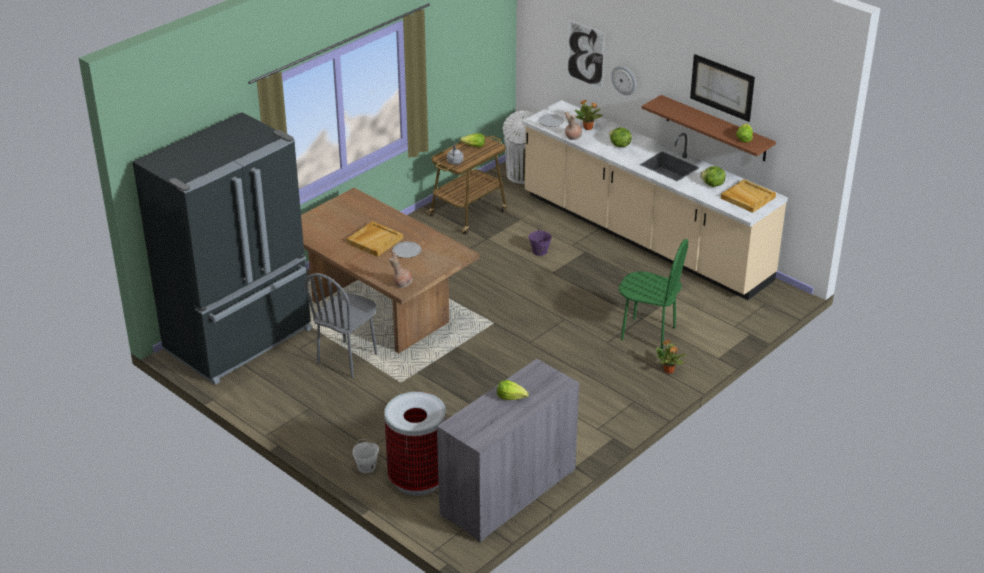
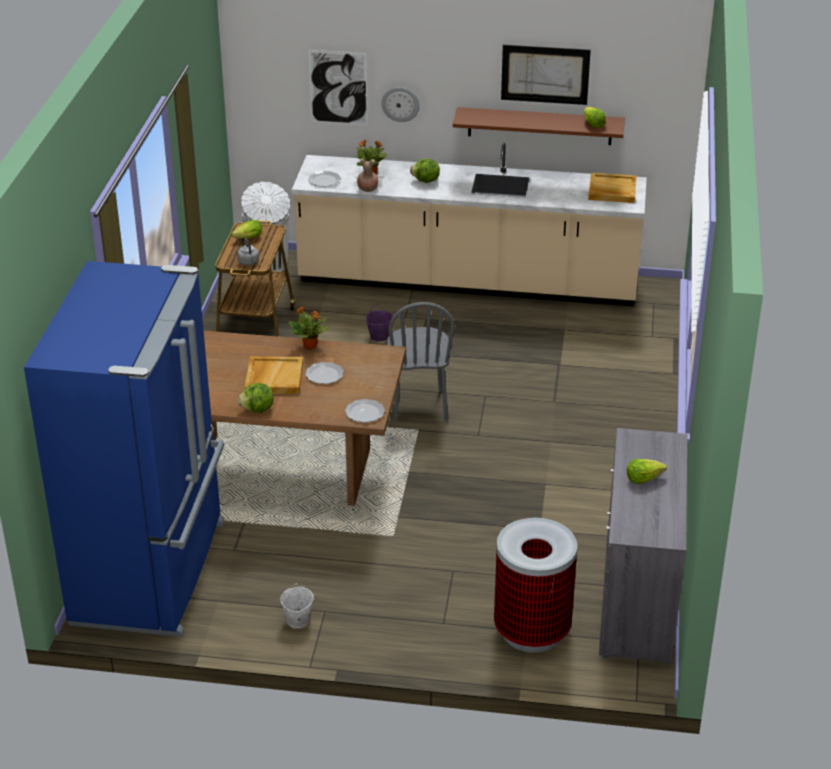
camera: 35 degrees left, 0 degrees up
black fridge [132,112,312,385] -> blue fridge [24,261,225,637]
grey chair [305,273,377,378] -> grey chair moved to [387,302,455,423]
white bucket [353,439,379,473] -> white bucket moved to [280,584,314,628]
brown vase [389,252,413,288] -> plate [345,399,385,423]
green chair [619,239,688,350] -> none
potted plant [656,340,686,374] -> potted plant moved to [289,307,329,349]
lettuce [700,166,726,187] -> lettuce moved to [237,383,274,413]

